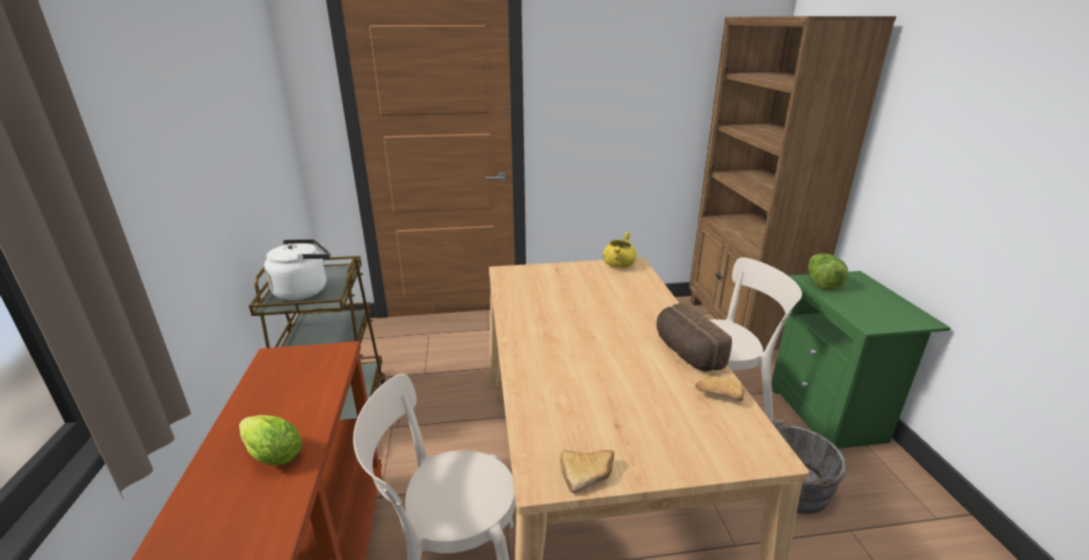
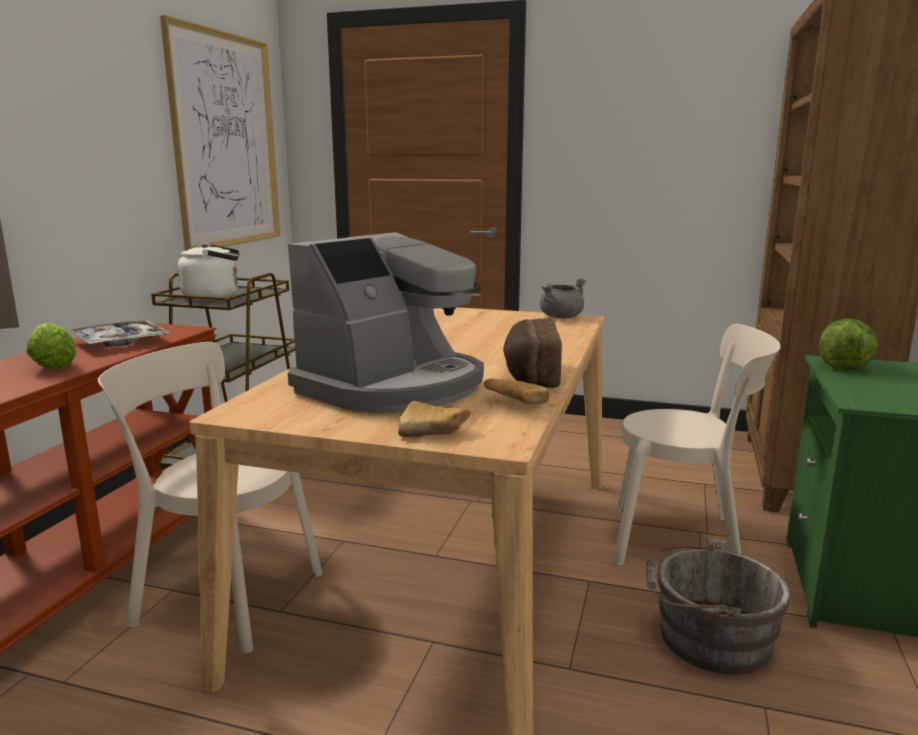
camera: 25 degrees right, 10 degrees down
bread [560,450,614,493] -> bread moved to [398,401,470,437]
yellow cooking pot [603,232,637,268] -> grey cooking pot [540,278,586,319]
none -> tray [70,320,169,346]
none -> picture [160,15,280,251]
none -> coffee machine [288,232,484,413]

